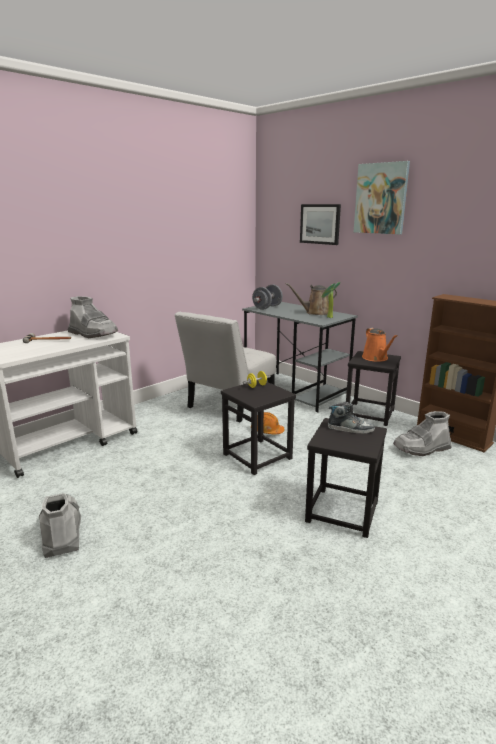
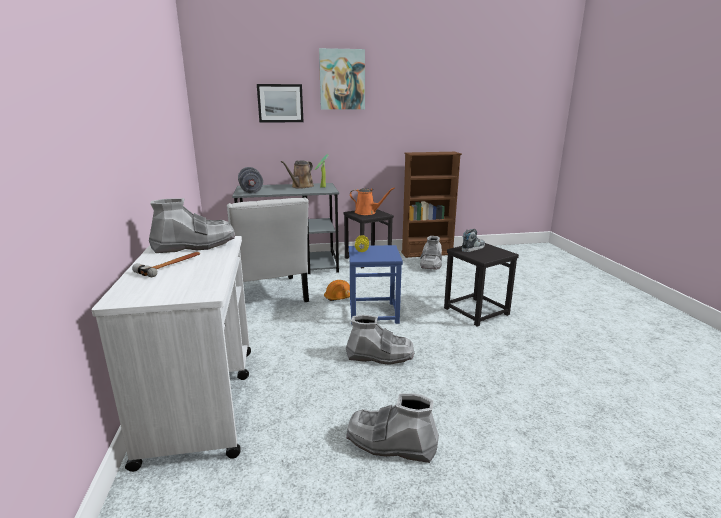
camera: 55 degrees left, 0 degrees up
black stool [221,380,296,475] -> blue stool [349,245,403,325]
none -> grey boot [346,315,414,365]

